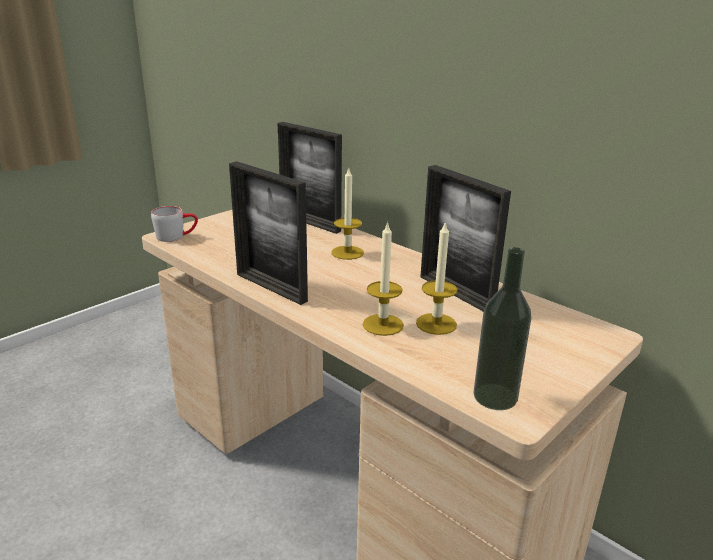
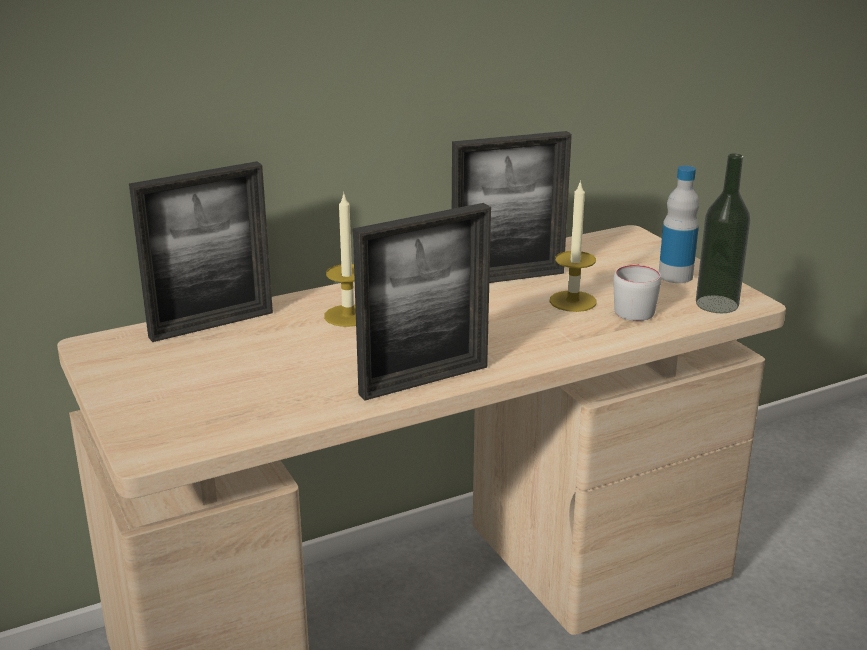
camera: 70 degrees left, 0 degrees up
grey mug [151,206,198,242] -> grey mug moved to [613,265,661,321]
candle [363,221,404,336] -> none
none -> bottle [659,166,699,283]

